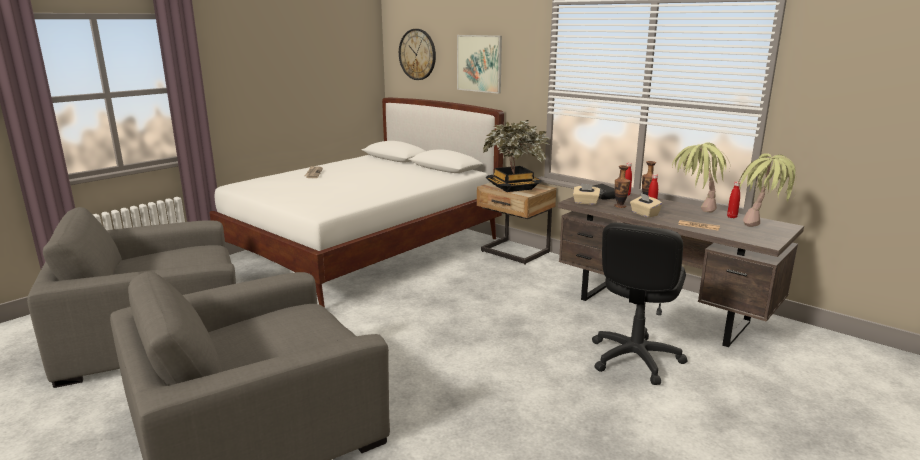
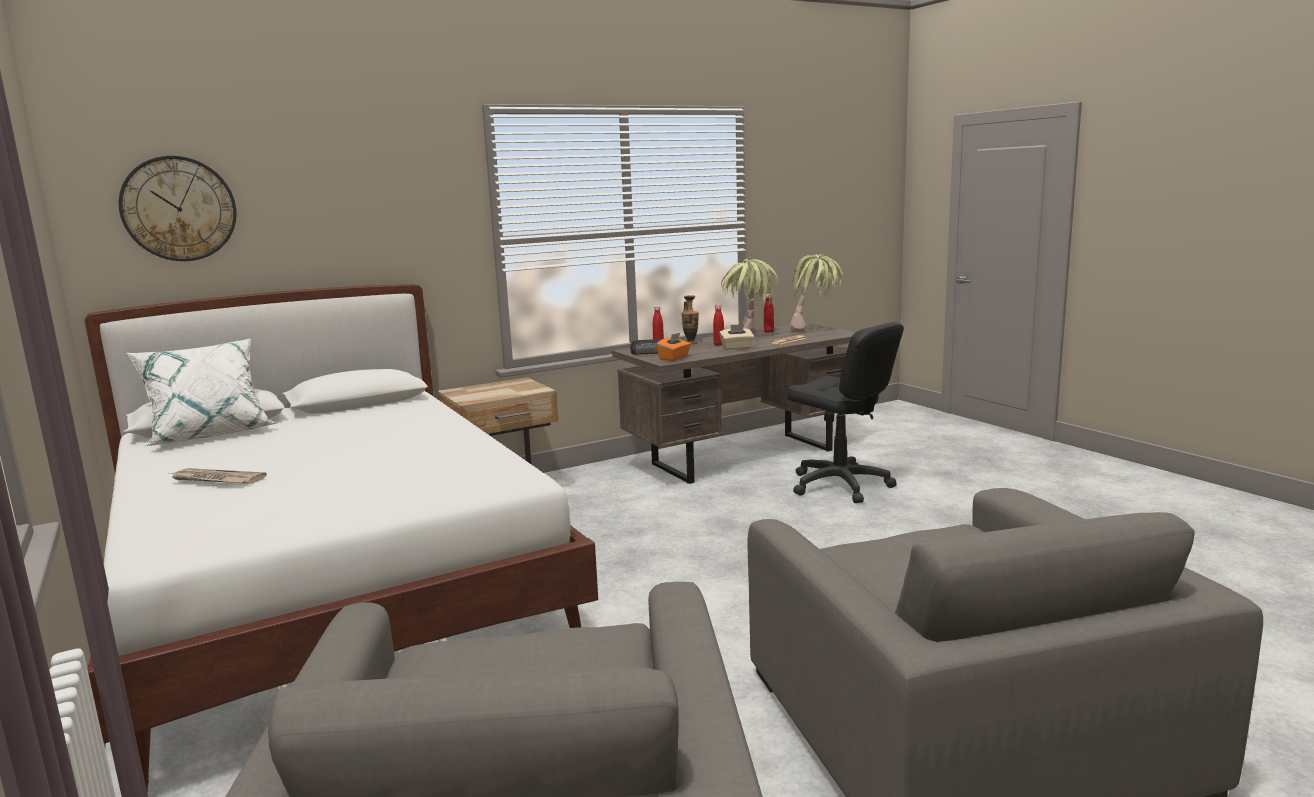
camera: 70 degrees left, 5 degrees down
picture [457,35,502,94] -> none
potted plant [483,120,550,192] -> none
beige tissue box [573,183,600,205] -> orange tissue box [656,332,691,361]
vase [614,165,630,208] -> none
none -> white pillow [127,338,277,446]

